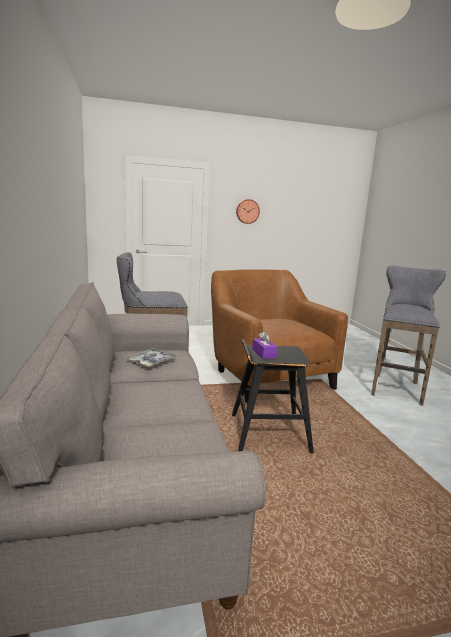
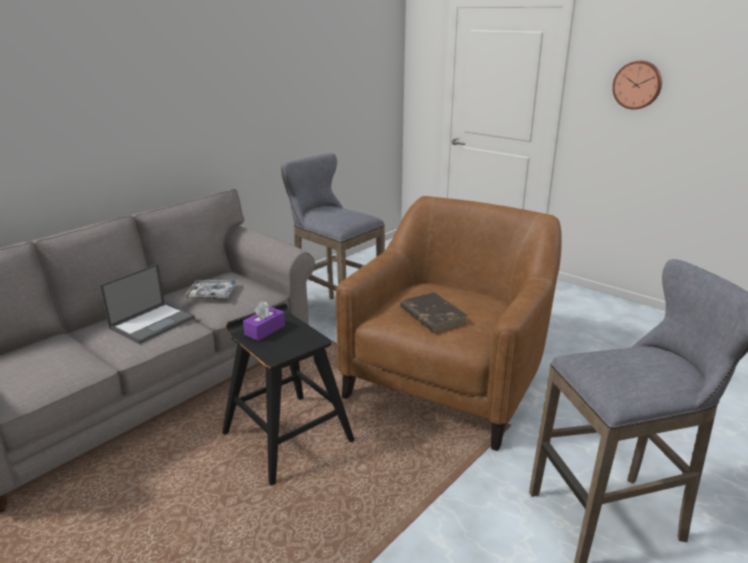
camera: 55 degrees right, 10 degrees up
none -> laptop [100,264,195,344]
none -> brown book [400,292,468,333]

